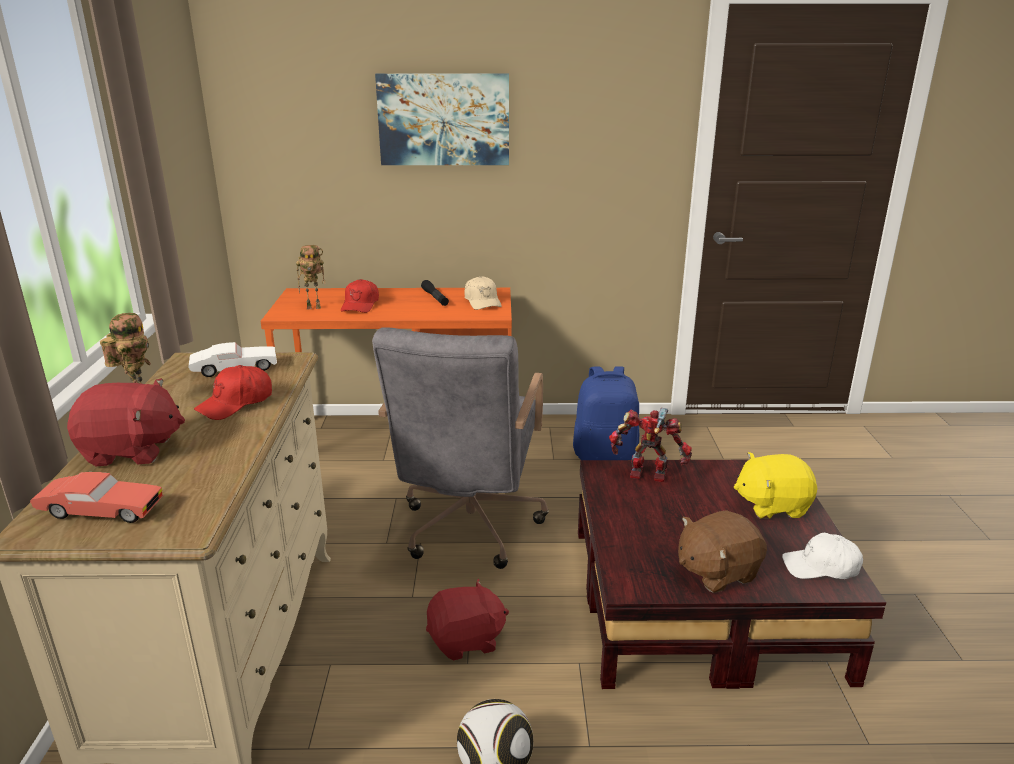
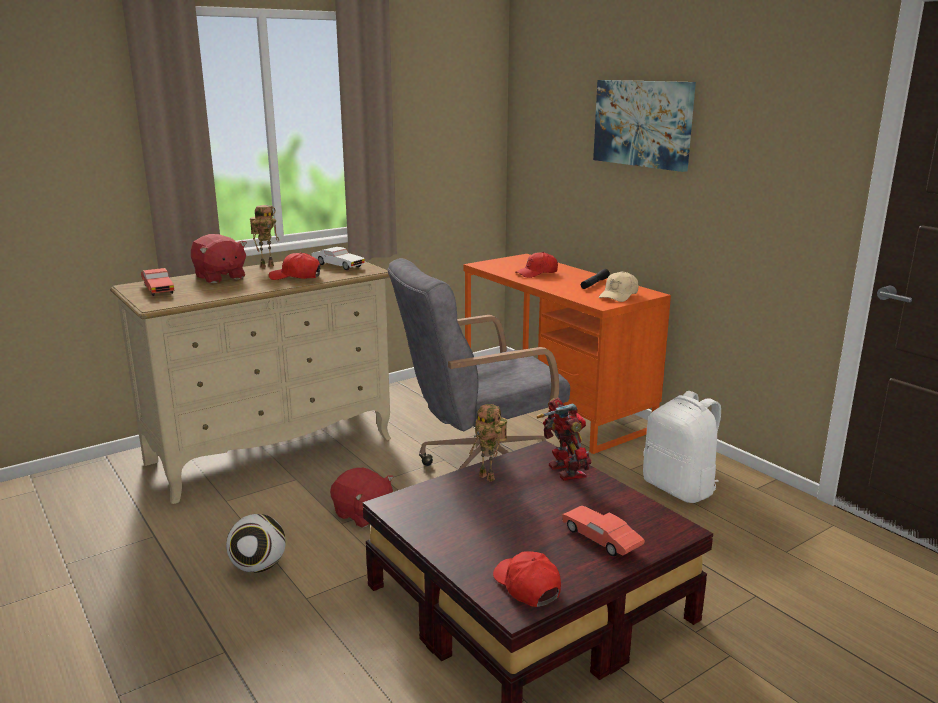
camera: 55 degrees right, 5 degrees down
toy robot [296,245,325,309] -> toy robot moved to [469,404,507,482]
blue backpack [573,366,639,460] -> white backpack [643,391,721,503]
brown plush toy [678,510,767,593] -> none
yellow plush toy [734,452,817,519] -> red toy car [562,506,645,557]
white cap [782,533,863,579] -> red cap [493,551,561,607]

